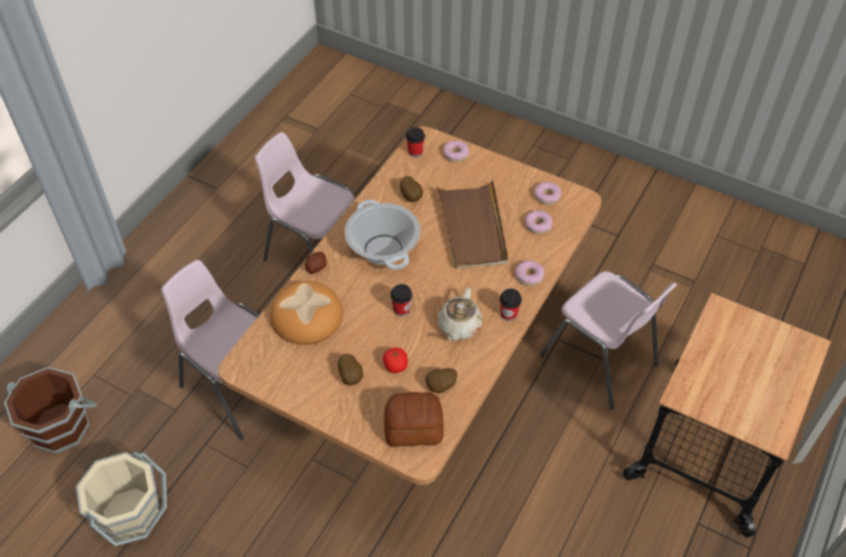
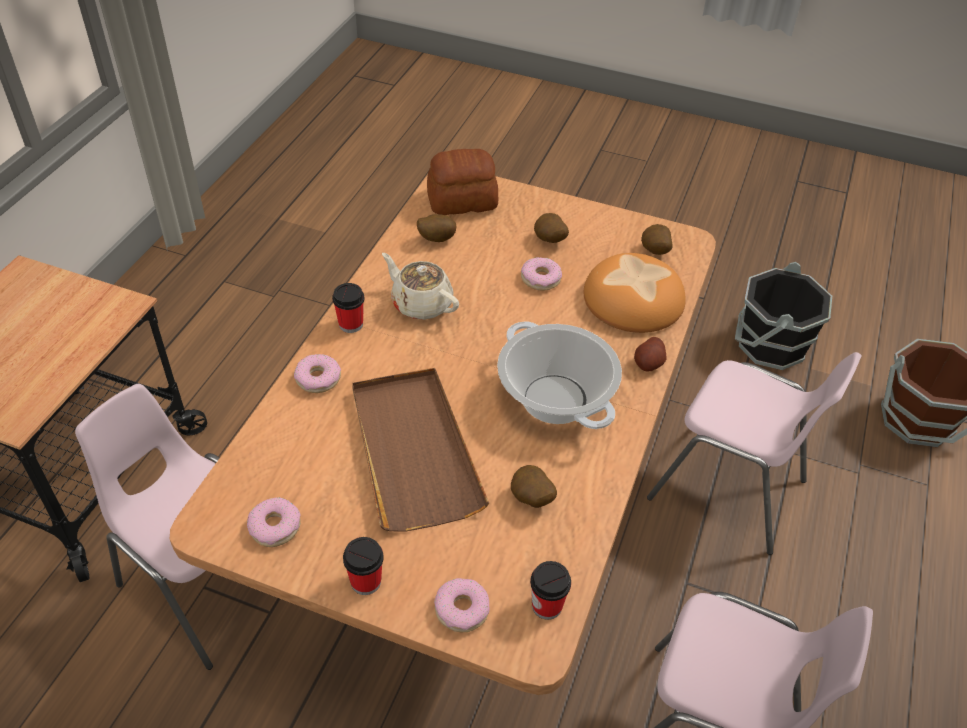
camera: 170 degrees right, 5 degrees down
beige bucket [76,452,167,546] -> black bucket [735,262,832,370]
tomato [383,347,408,373] -> none
cup [391,284,412,316] -> cup moved to [343,537,384,595]
beige teapot [438,288,482,341] -> beige teapot turned 60 degrees counterclockwise [382,253,459,320]
donut [525,210,553,234] -> donut moved to [521,257,562,290]
none -> potato [641,224,673,255]

